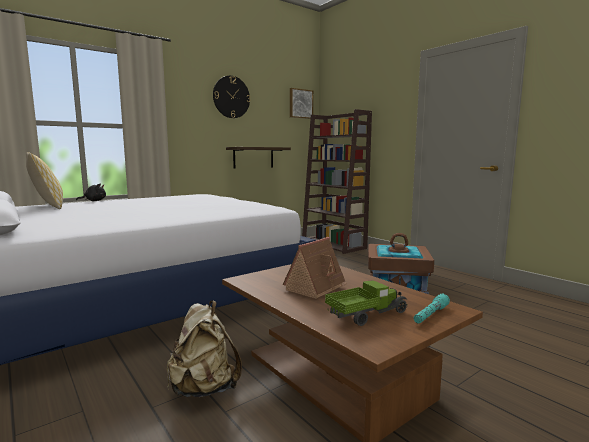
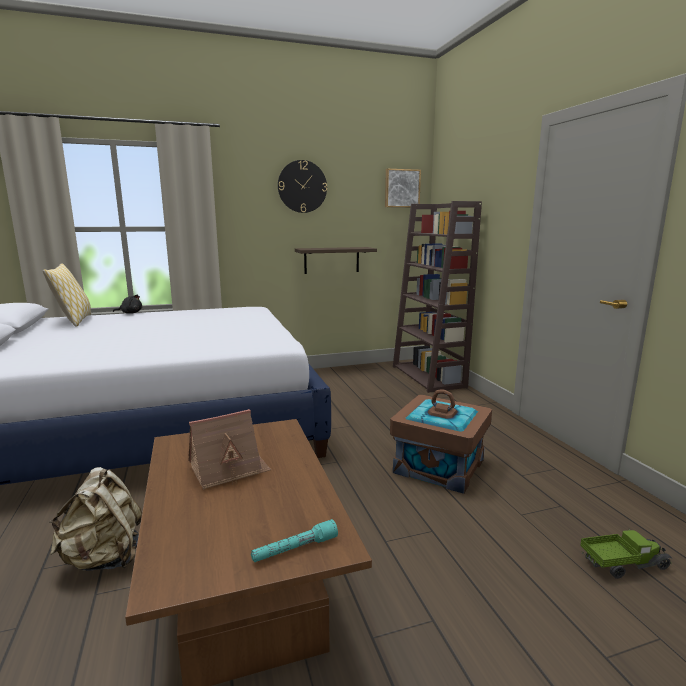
camera: 20 degrees right, 5 degrees up
toy truck [325,280,408,326] -> toy truck moved to [580,529,672,579]

